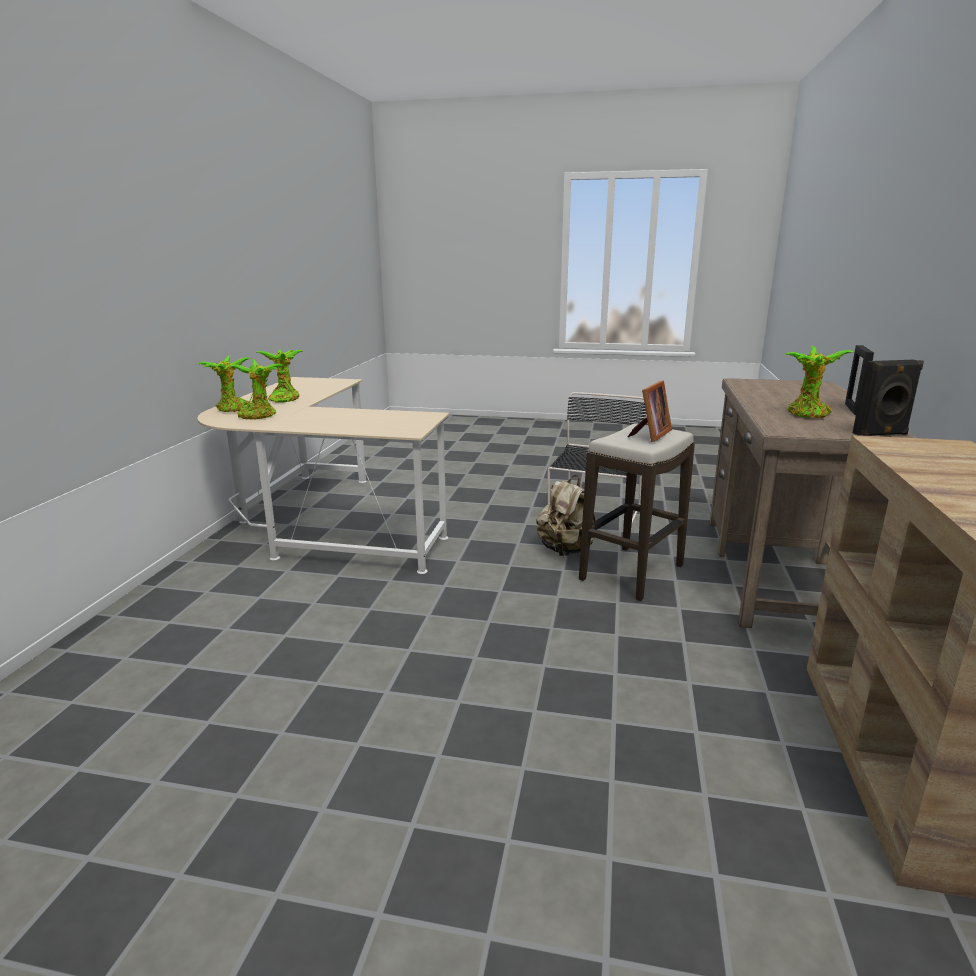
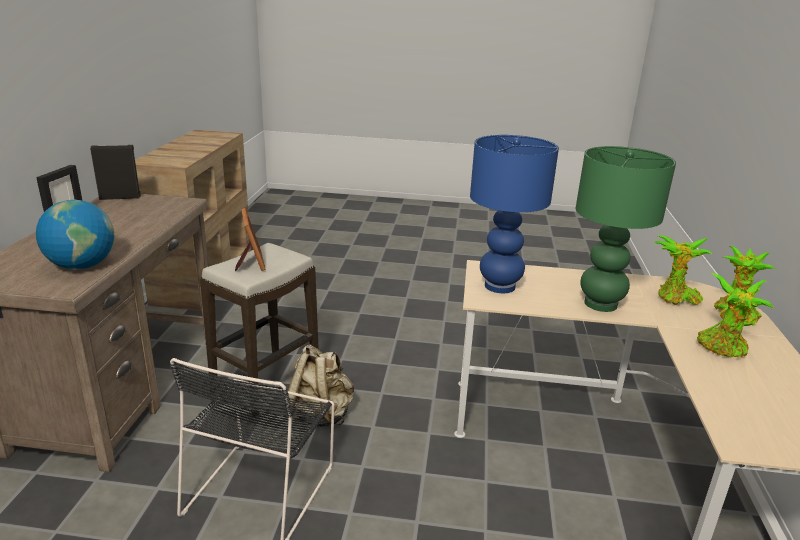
camera: 175 degrees right, 5 degrees up
picture frame [628,381,672,442] -> picture frame turned 135 degrees clockwise [235,208,265,272]
potted plant [784,346,854,419] -> none
none -> globe [36,200,115,270]
none -> blue table lamp [470,135,559,293]
none -> green table lamp [575,146,676,312]

